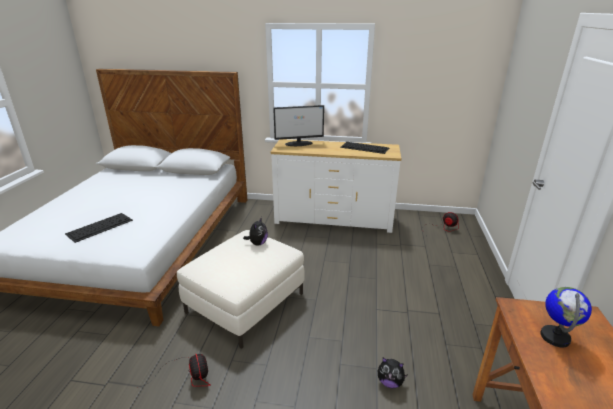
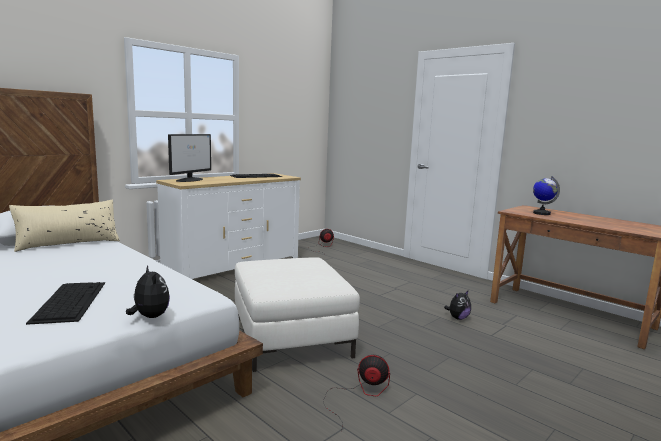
camera: 55 degrees left, 15 degrees down
plush toy [243,217,268,246] -> plush toy moved to [126,265,170,318]
none -> beige pillow [9,200,120,252]

